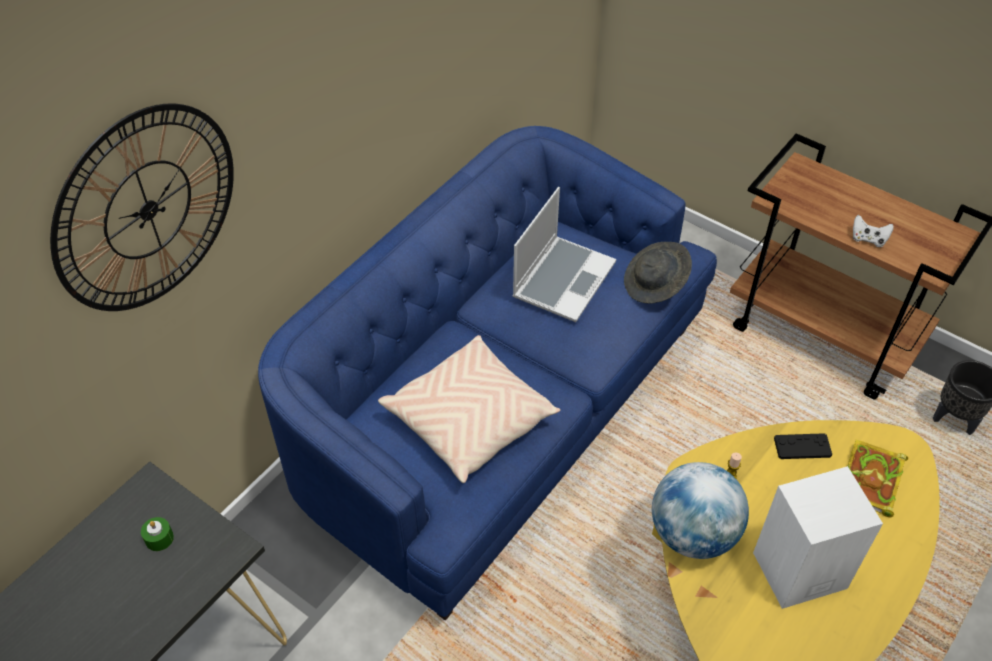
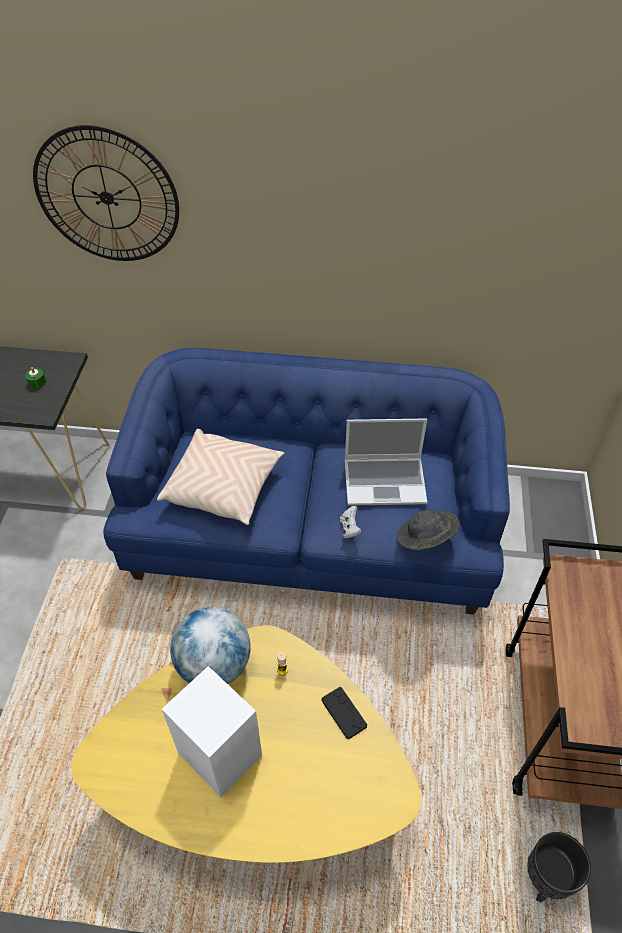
camera: 60 degrees right, 0 degrees up
book [848,439,908,517] -> none
white game controller [853,215,894,247] -> white game controller moved to [340,506,362,538]

